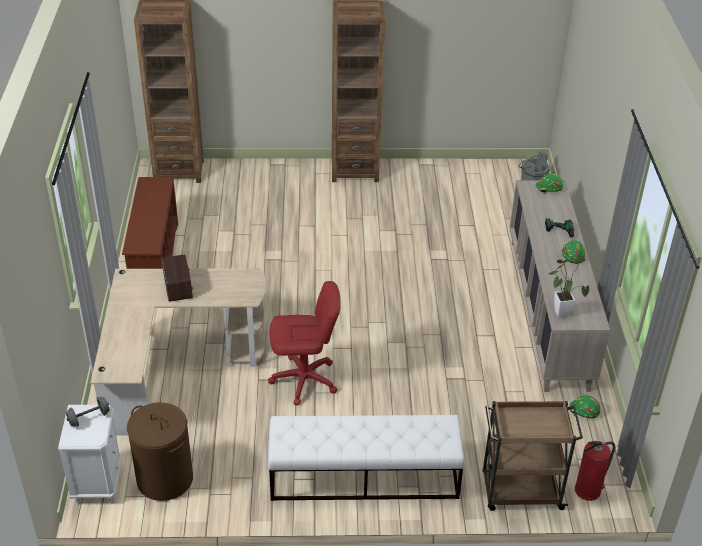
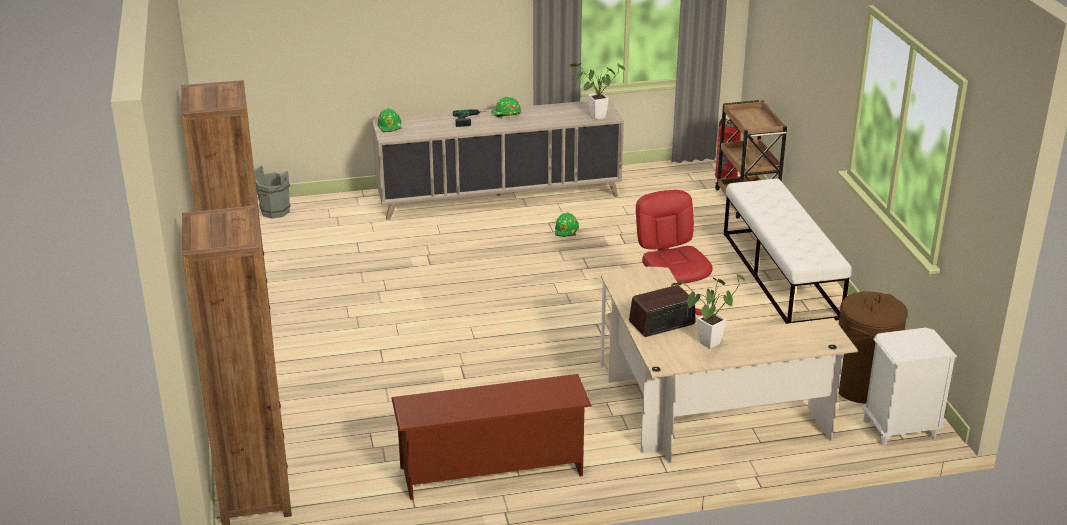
camera: 100 degrees left, 10 degrees down
grey dumbbell [66,397,110,427] -> none
green hard hat [569,395,600,418] -> green hard hat moved to [555,212,579,237]
none -> potted plant [671,273,745,349]

